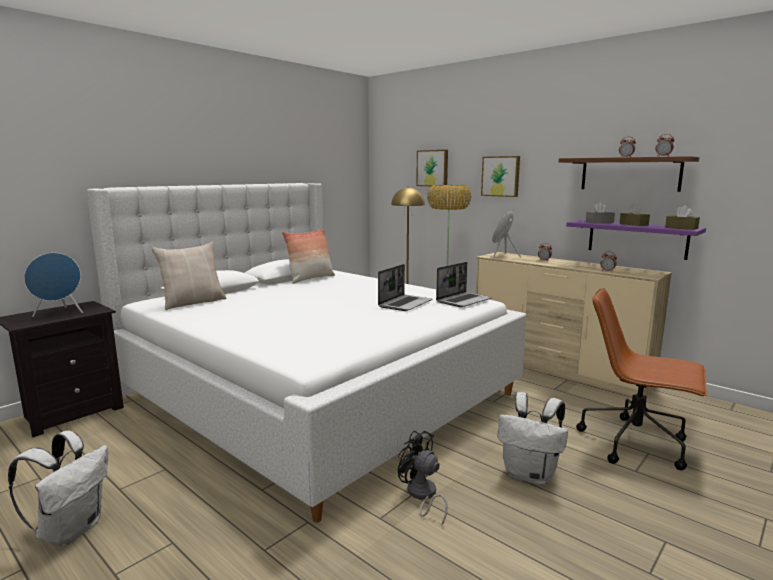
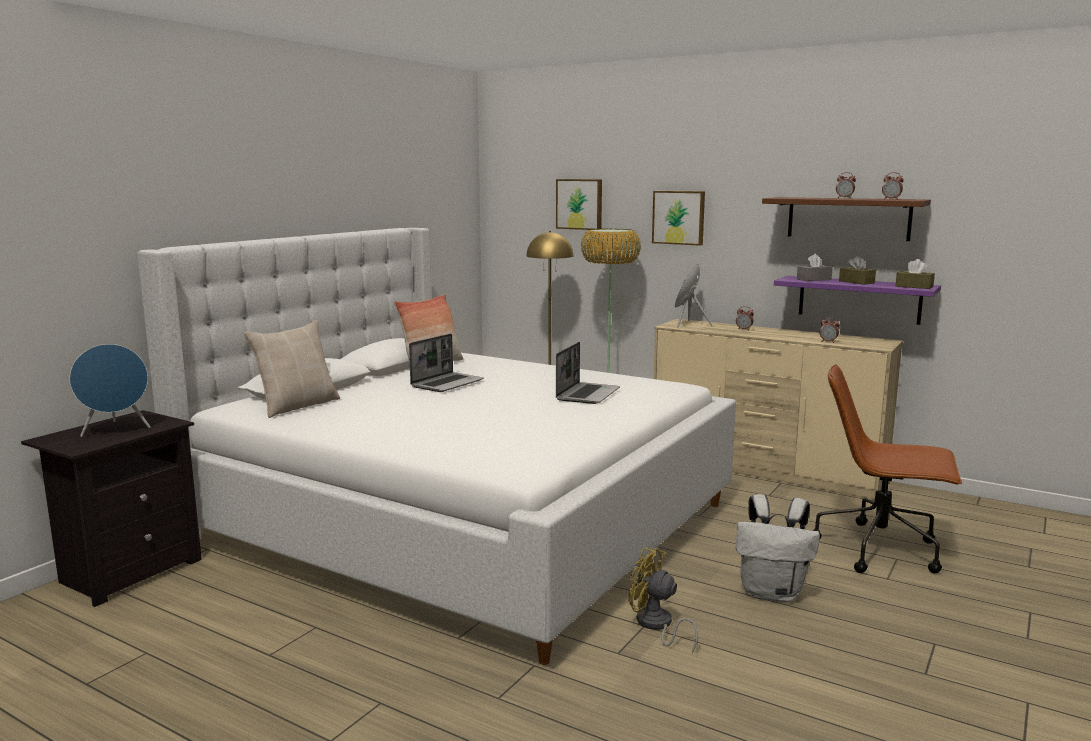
camera: 10 degrees left, 0 degrees up
white backpack [8,431,108,546] -> none
black fan [398,430,448,525] -> yellow fan [628,547,698,653]
laptop [436,262,492,307] -> laptop moved to [409,334,484,392]

